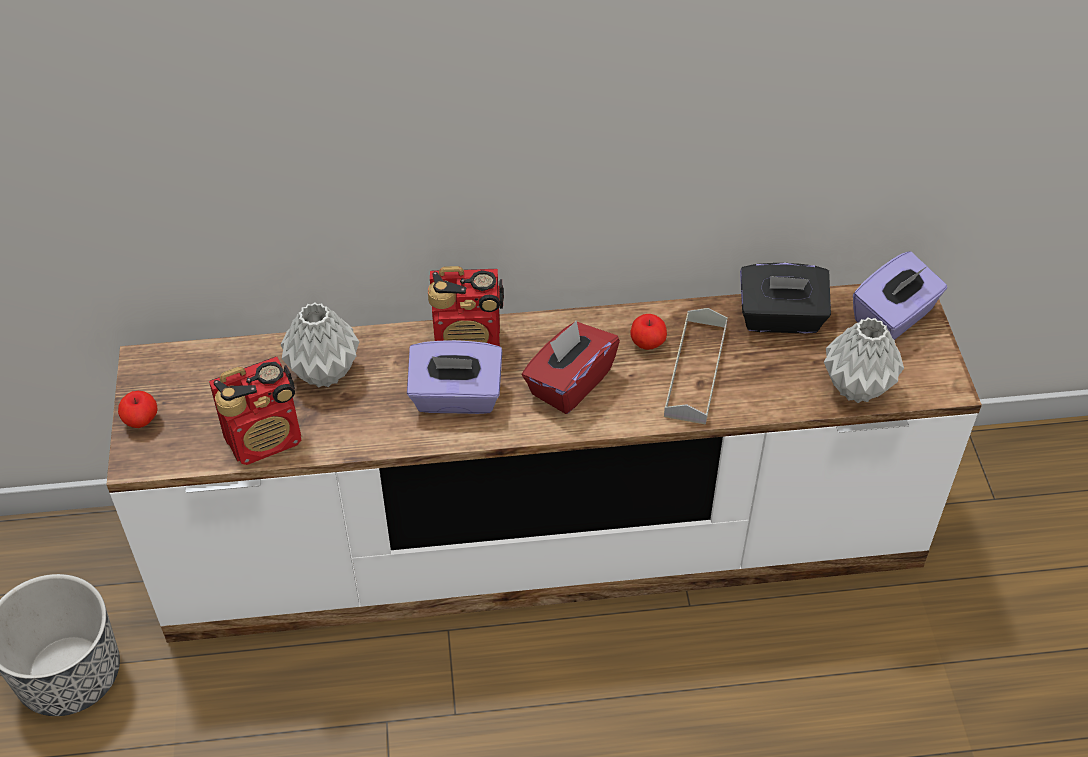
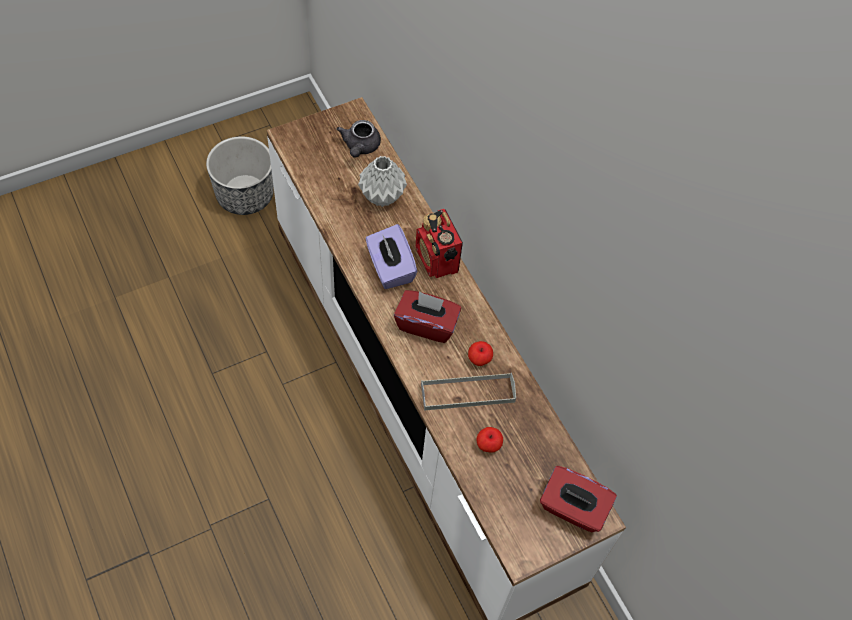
camera: 65 degrees right, 10 degrees up
apple [118,391,158,428] -> apple moved to [477,427,503,452]
radio [209,356,301,465] -> none
black tissue box [740,263,831,334] -> none
grey vase [824,318,904,403] -> none
purple tissue box [853,251,947,340] -> red tissue box [540,466,617,533]
none -> grey teapot [337,120,381,157]

